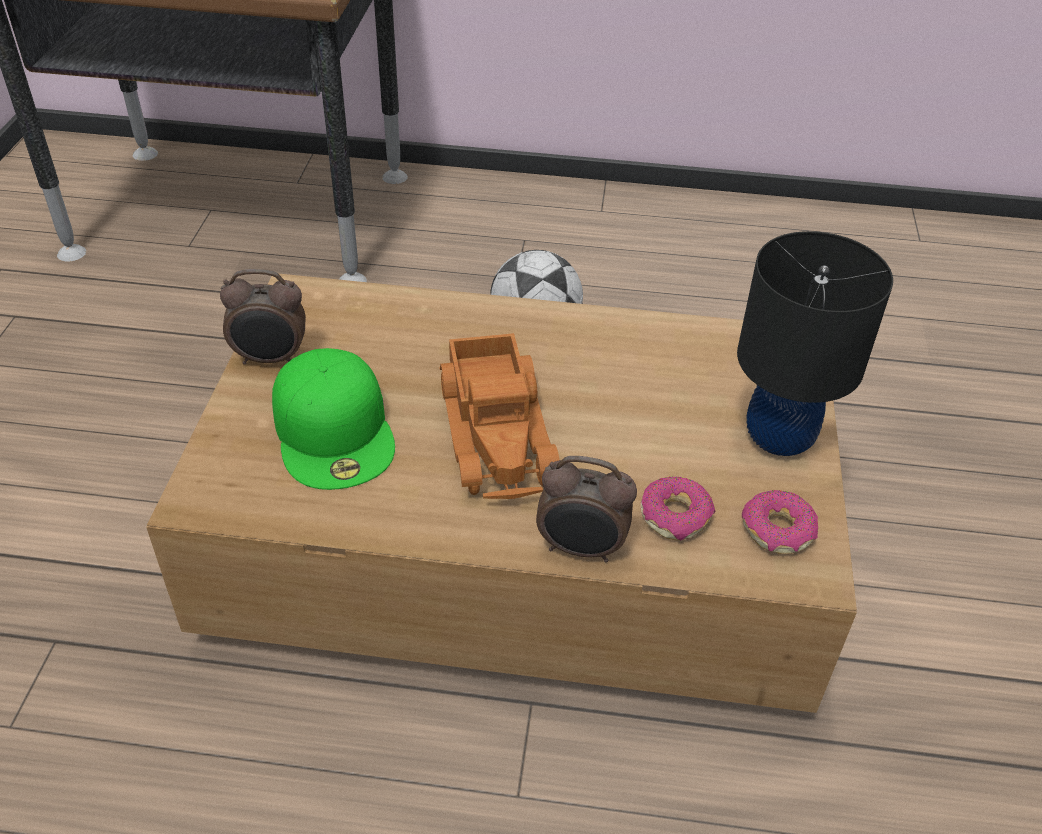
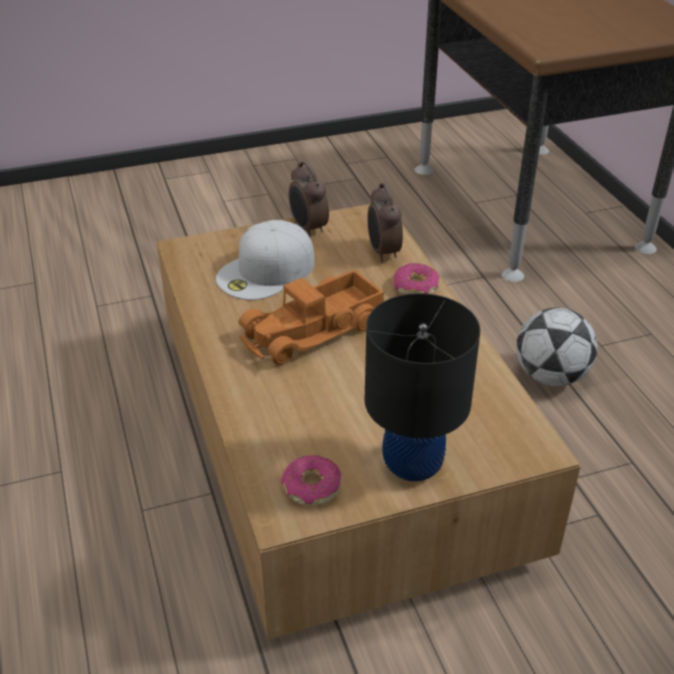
camera: 65 degrees right, 5 degrees down
green cap [272,348,395,490] -> white cap [216,220,315,300]
alarm clock [536,456,637,562] -> alarm clock moved to [367,183,403,262]
donut [641,477,715,540] -> donut moved to [394,263,440,295]

